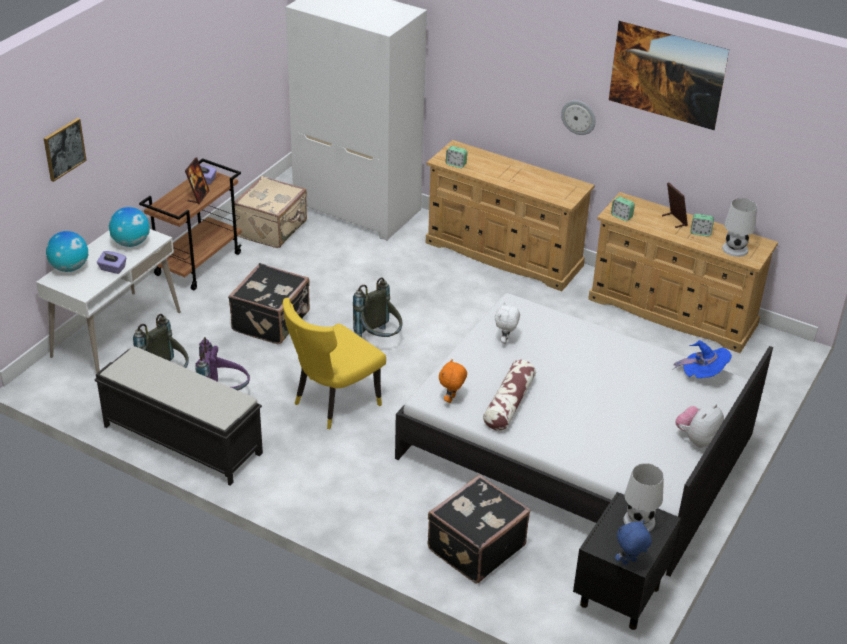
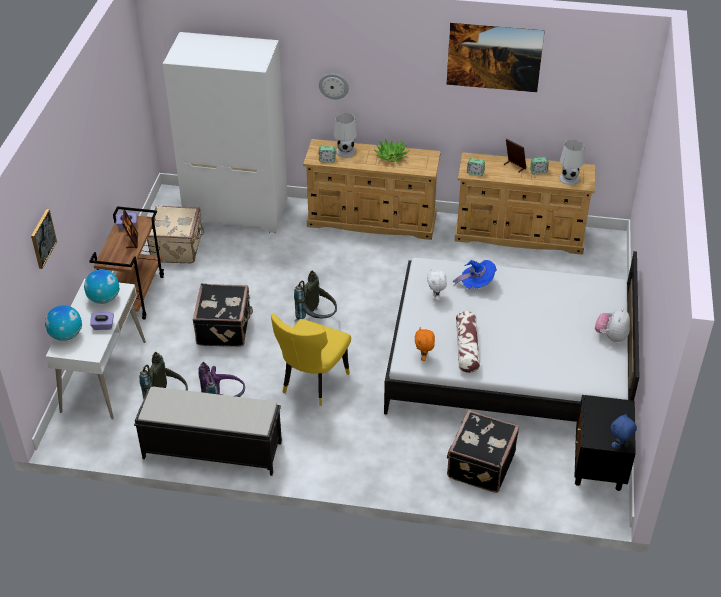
camera: 20 degrees left, 5 degrees up
wall clock [561,100,596,135] -> wall clock moved to [319,74,349,100]
white table lamp [623,463,664,531] -> white table lamp moved to [334,113,357,157]
blue hat [672,340,732,378] -> blue hat moved to [453,260,497,289]
none -> potted plant [375,138,409,162]

